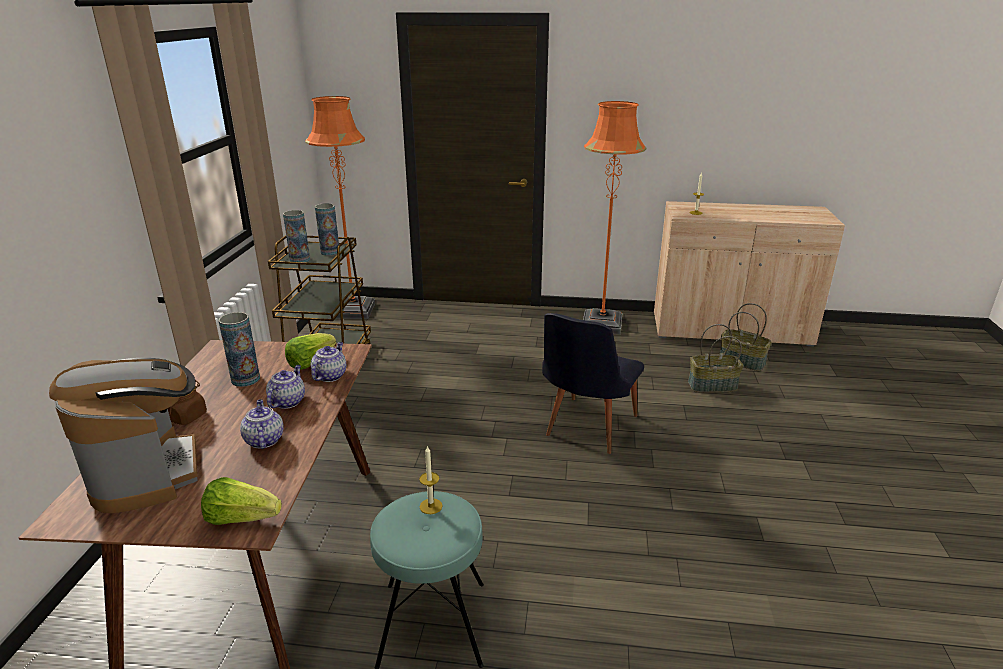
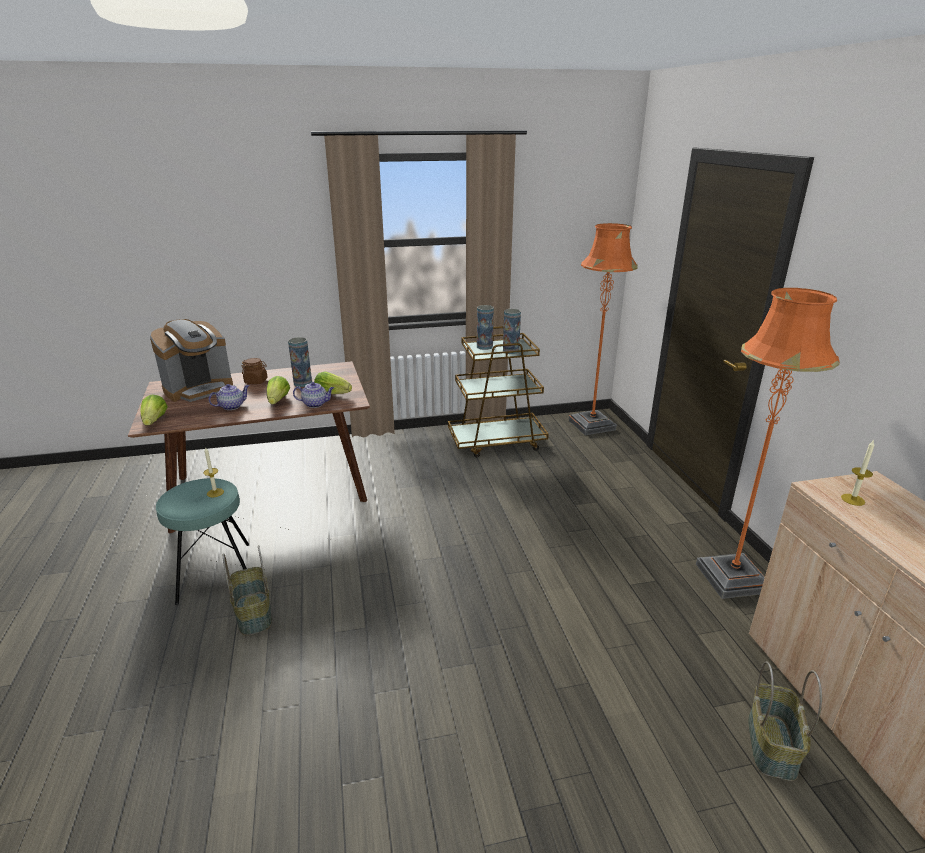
camera: 70 degrees right, 0 degrees up
teapot [266,365,305,409] -> lettuce [267,376,290,404]
black chair [542,313,644,454] -> none
basket [688,324,744,392] -> basket moved to [223,545,272,636]

